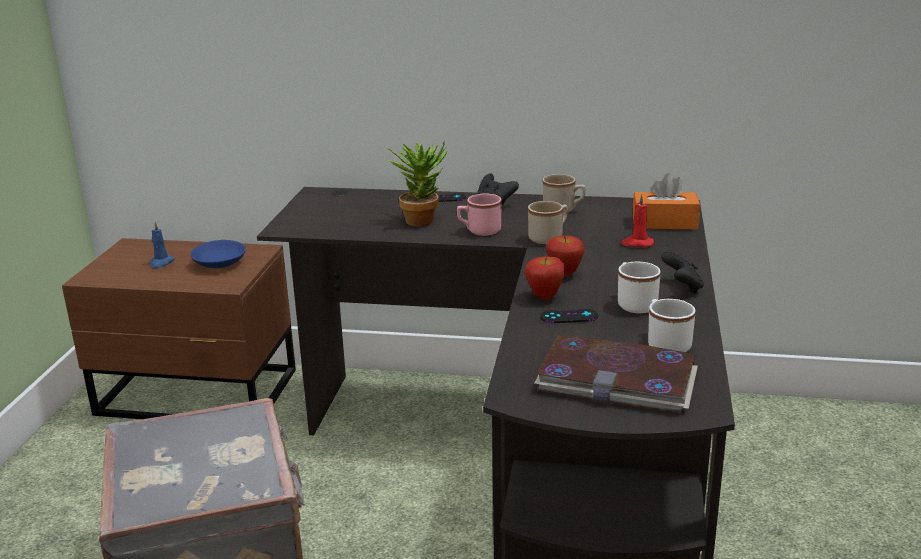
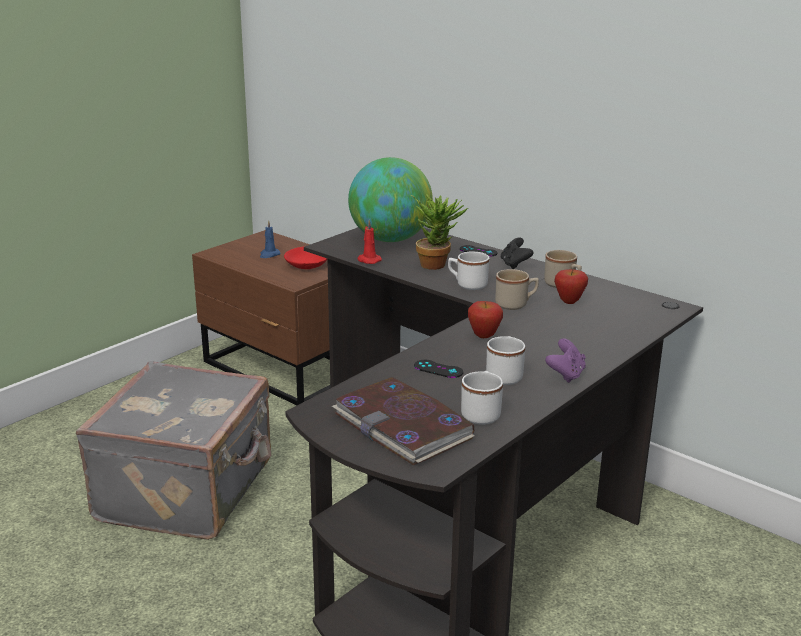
camera: 30 degrees right, 0 degrees up
blue bowl [190,240,246,268] -> red bowl [284,246,327,269]
pink mug [457,194,502,236] -> white mug [448,252,489,290]
apple [525,256,565,300] -> apple moved to [554,269,588,304]
red candle [621,194,654,247] -> red candle moved to [357,220,382,264]
orange tissue box [633,173,700,229] -> none
black game controller [661,251,704,294] -> purple game controller [545,338,586,383]
none -> globe [348,157,433,242]

